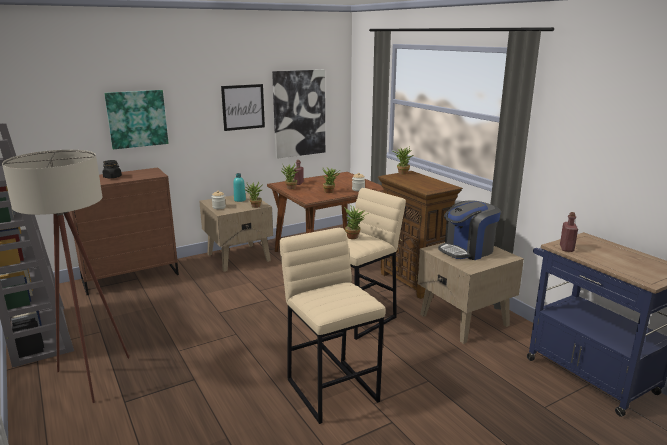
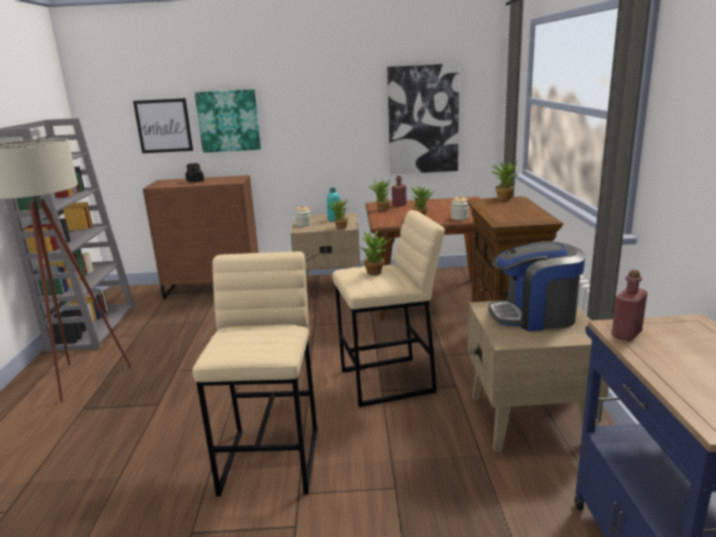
camera: 30 degrees right, 0 degrees up
picture [221,84,265,131] -> picture moved to [133,98,193,153]

